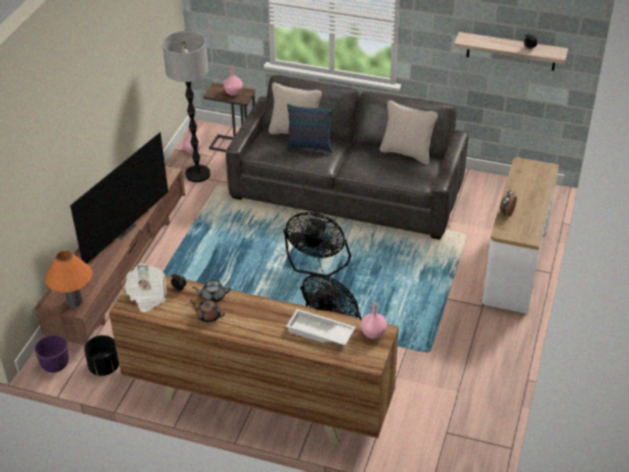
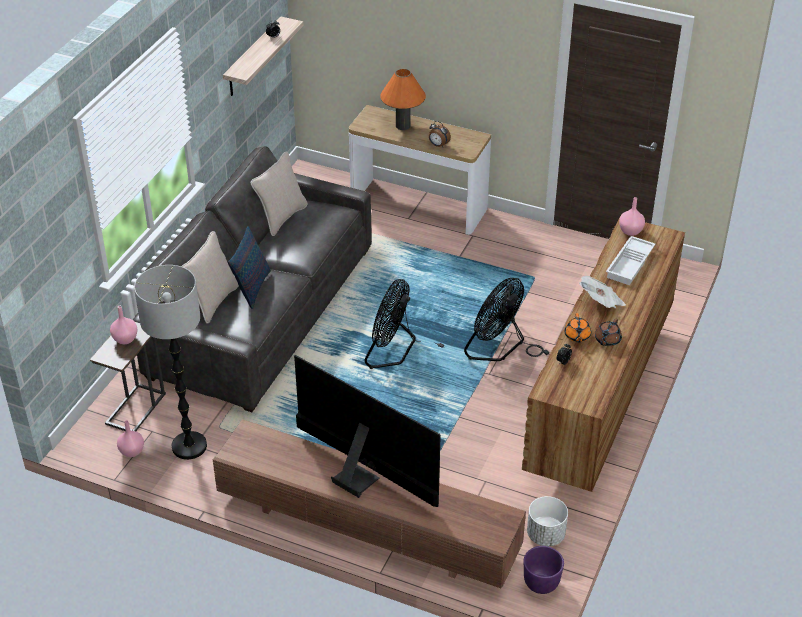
camera: 85 degrees left, 0 degrees up
orange table lamp [45,251,92,308] -> orange table lamp moved to [380,69,426,130]
black planter [84,335,119,376] -> white planter [527,496,568,546]
newspaper [125,263,166,312] -> newspaper moved to [579,276,626,308]
grey teapot [192,280,231,302] -> orange teapot [565,313,591,342]

